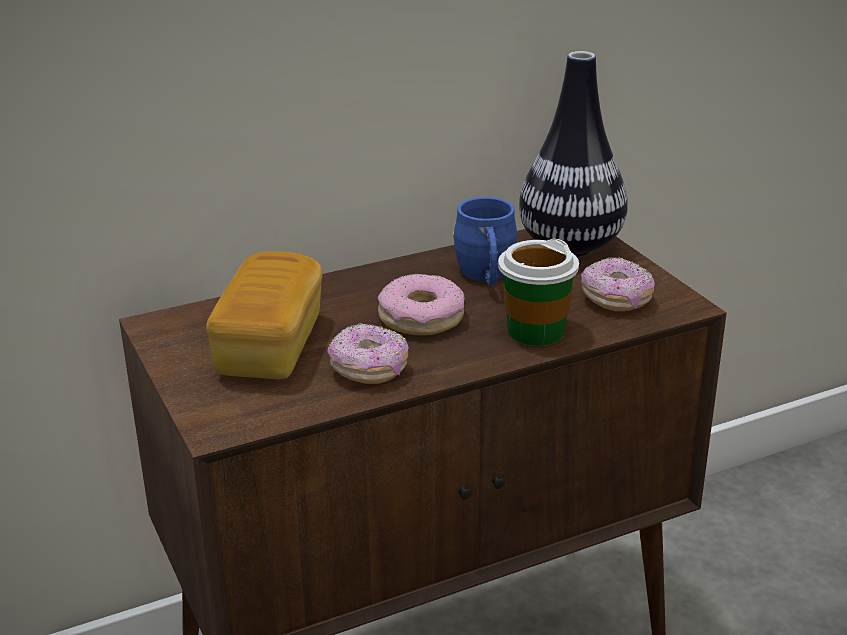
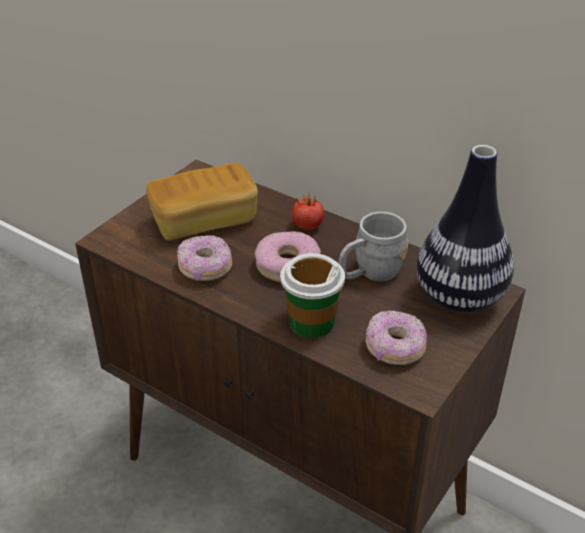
camera: 60 degrees right, 10 degrees up
blue mug [453,197,517,286] -> grey mug [338,212,408,281]
none -> tomato [292,195,324,230]

